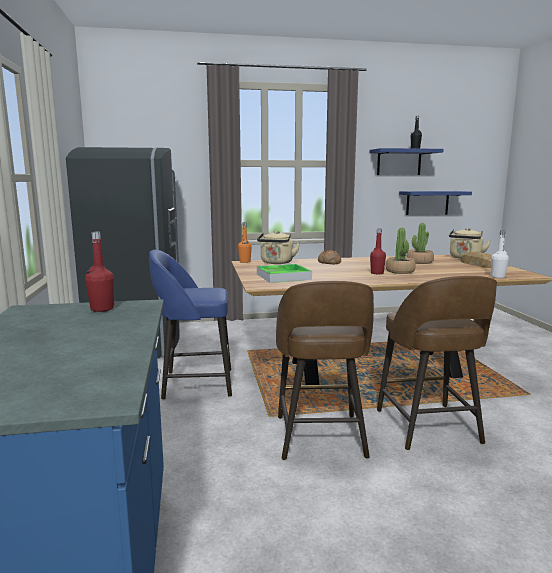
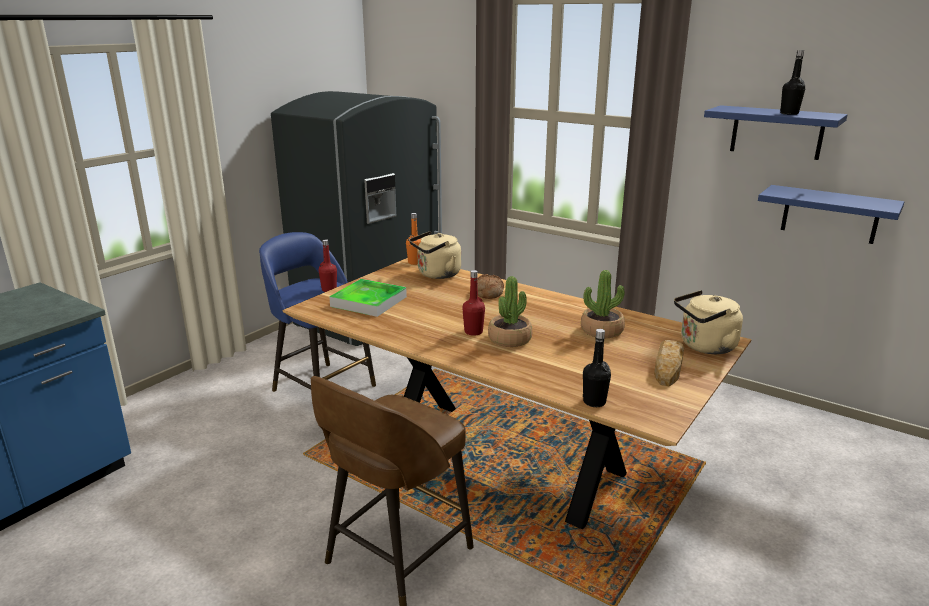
camera: 45 degrees right, 10 degrees up
red bottle [85,232,115,312] -> red bottle moved to [319,239,337,292]
brown stool [276,281,374,460] -> none
white bottle [491,231,509,278] -> black bottle [583,329,611,407]

